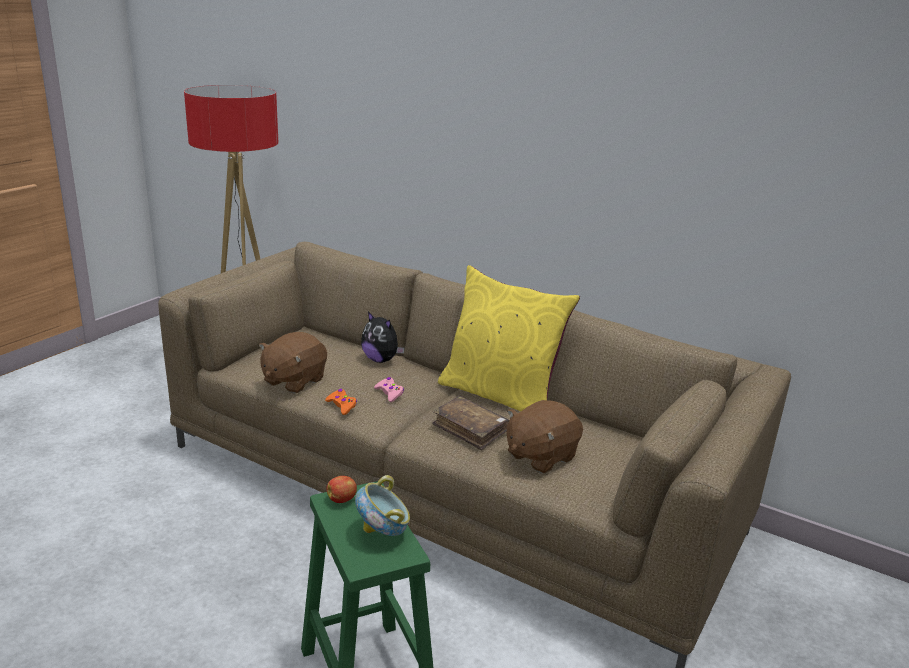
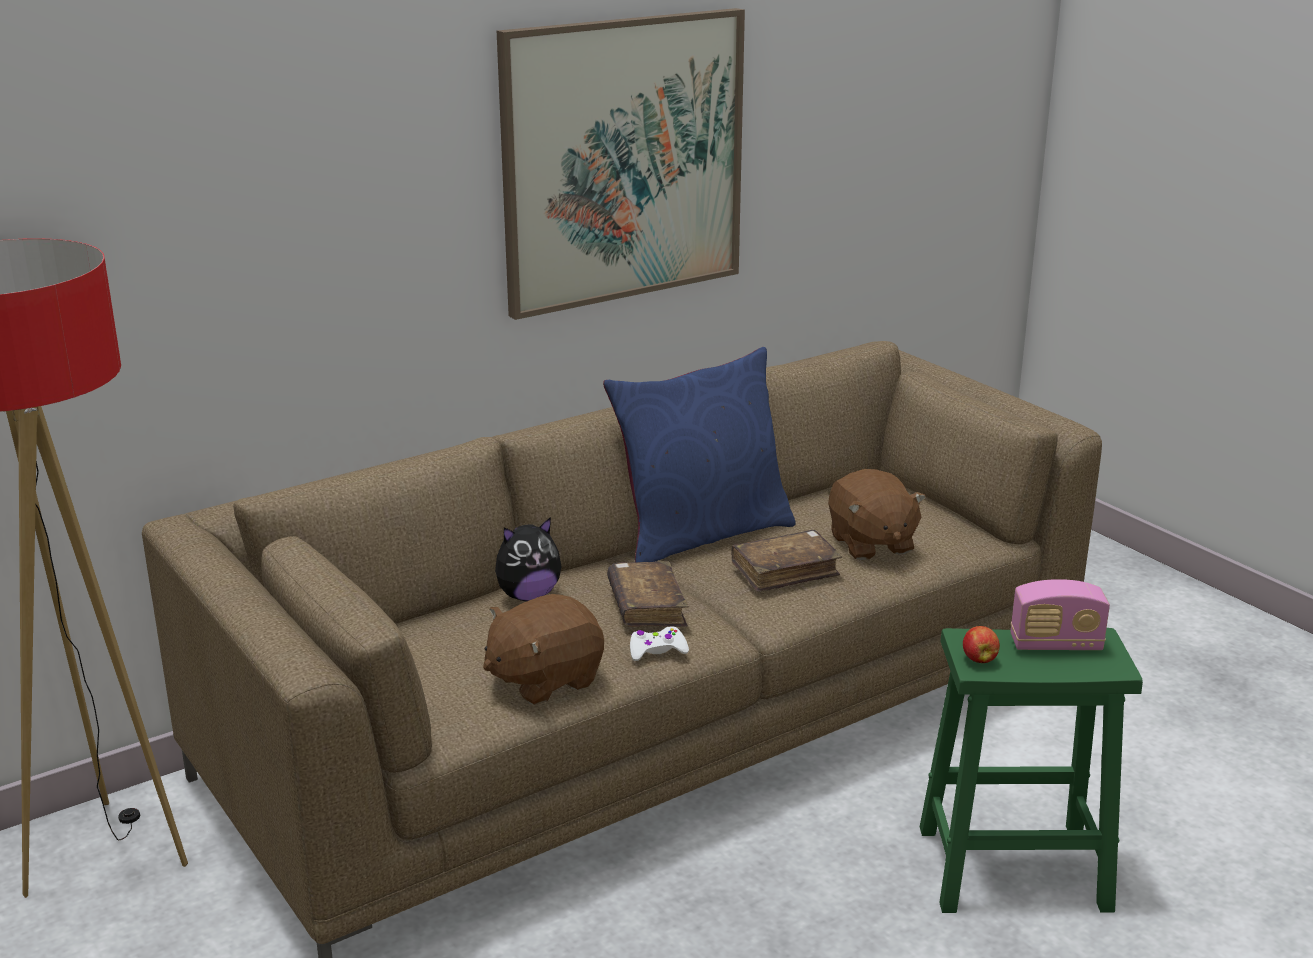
camera: 65 degrees left, 0 degrees up
brown plush toy [259,332,327,393] -> brown plush toy turned 90 degrees clockwise [483,594,604,705]
orange game controller [325,389,357,415] -> white game controller [630,626,689,661]
bowl [355,475,410,536] -> radio [1011,579,1110,650]
pink game controller [374,377,404,402] -> brown book [607,561,689,627]
yellow pillow [438,265,580,412] -> blue pillow [603,347,795,562]
none -> picture [497,8,745,320]

